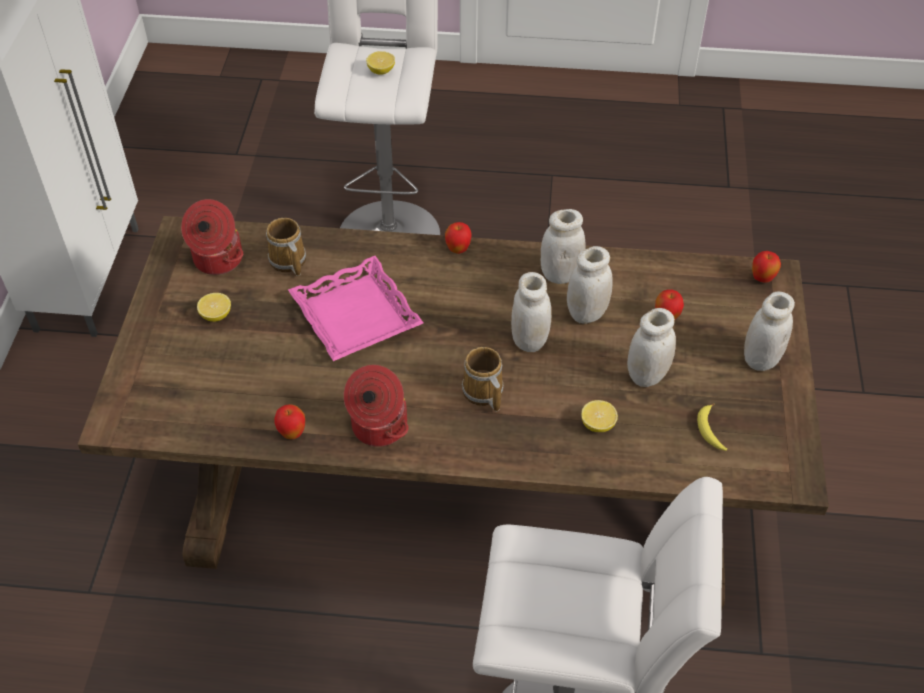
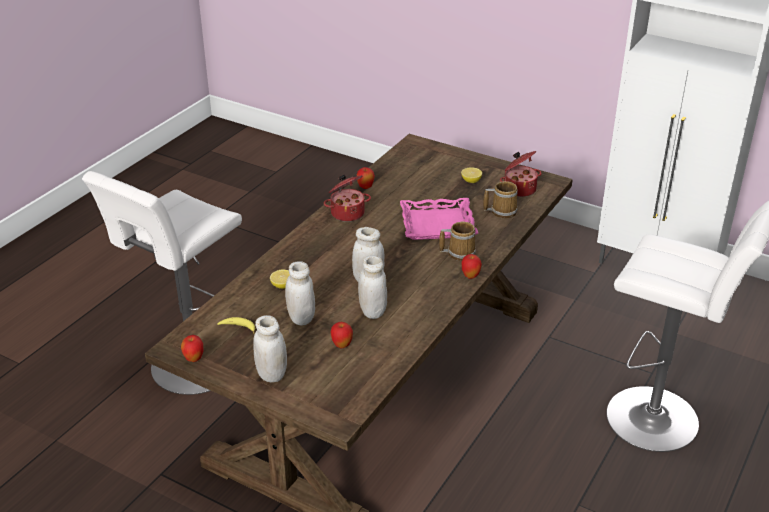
camera: 115 degrees right, 15 degrees down
lemon [366,51,395,75] -> none
mug [462,347,504,411] -> mug moved to [439,221,476,261]
white jar [541,209,585,284] -> none
apple [752,251,781,283] -> apple moved to [181,335,203,362]

